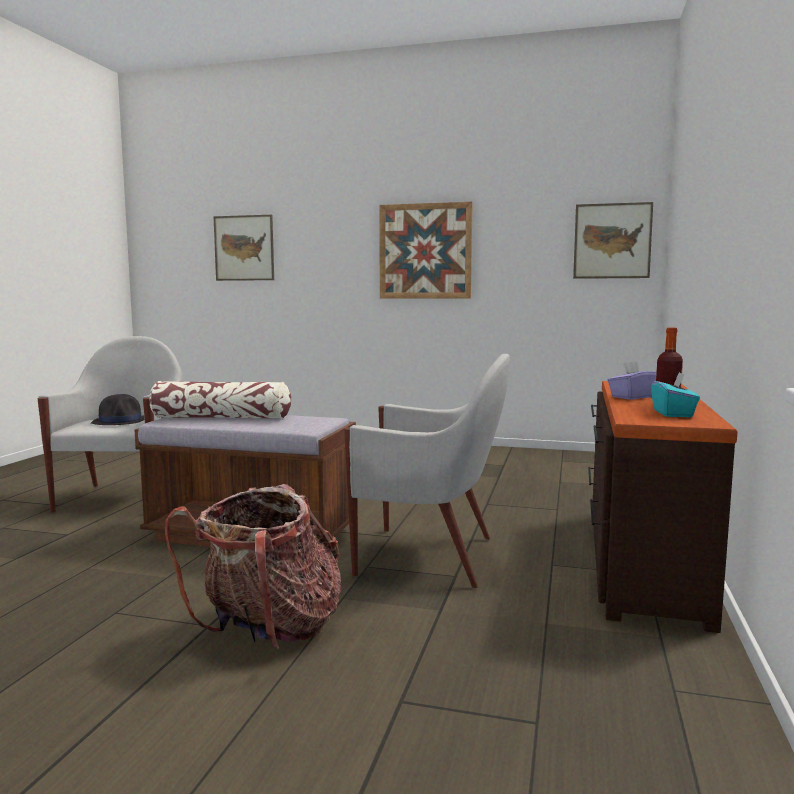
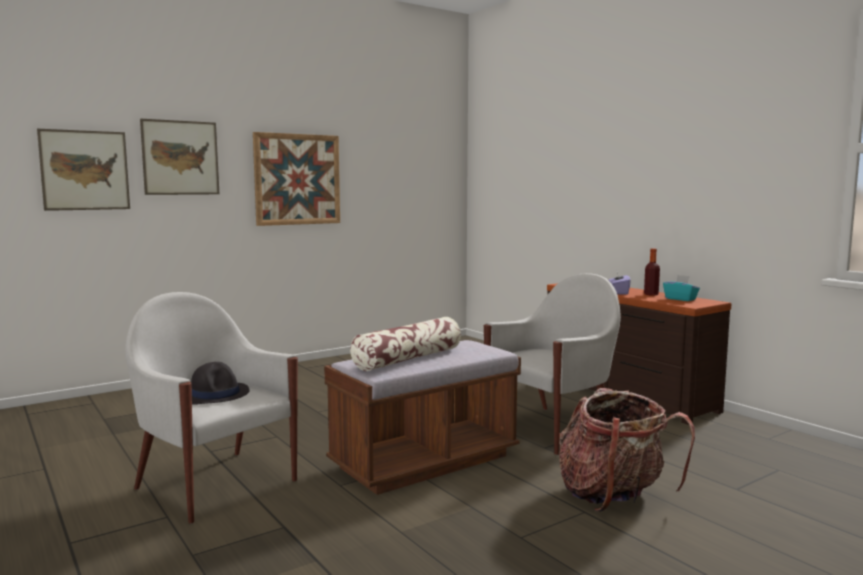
camera: 50 degrees left, 0 degrees up
picture [573,202,653,279] -> picture moved to [140,119,219,195]

